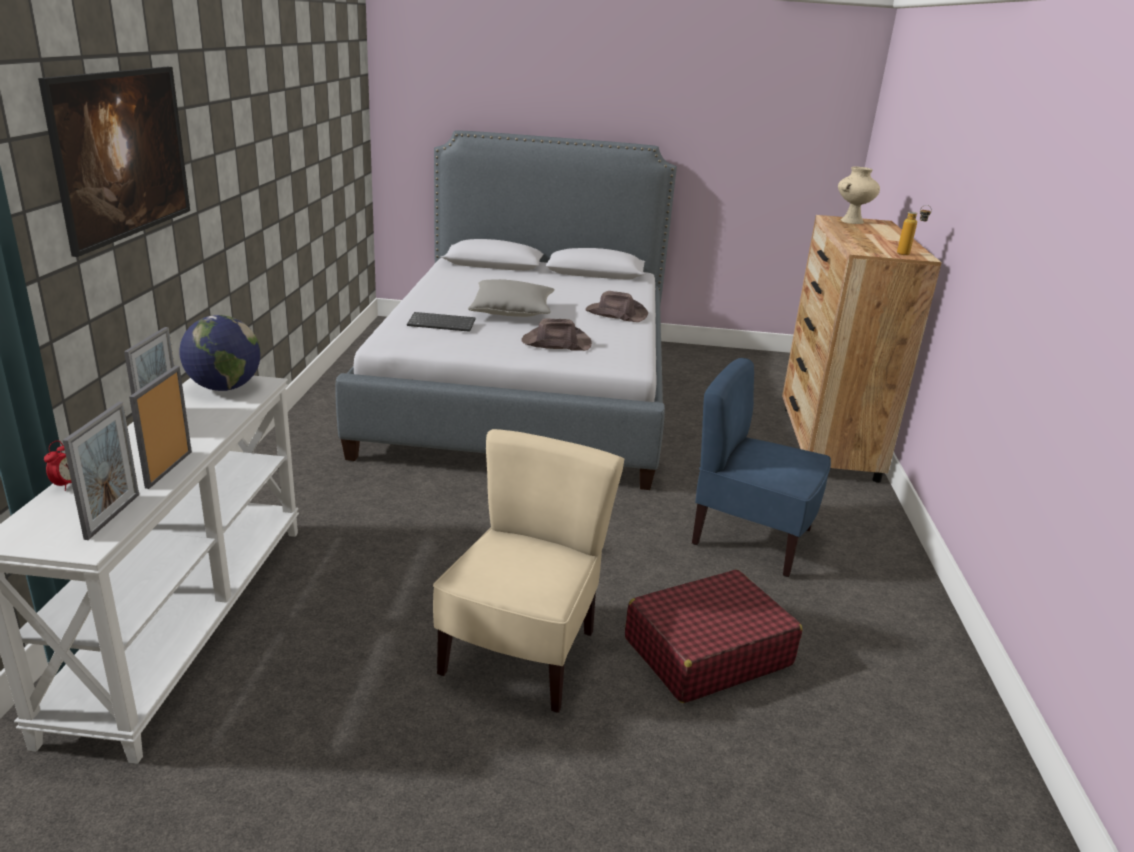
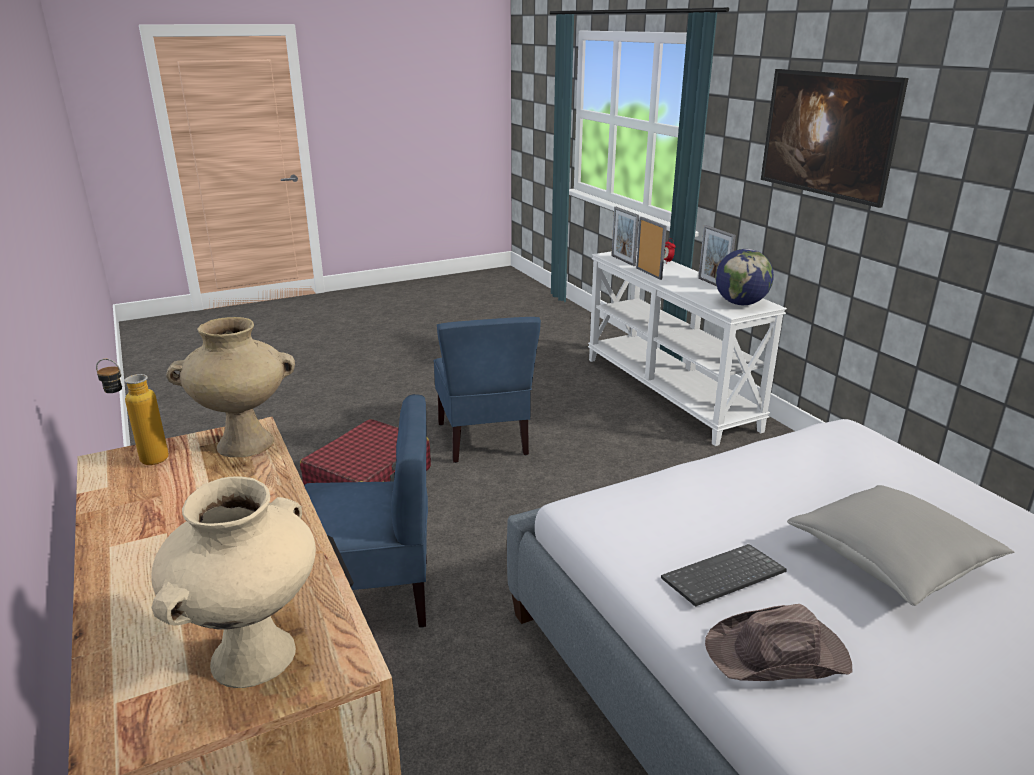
camera: 150 degrees right, 0 degrees up
keyboard [407,312,476,332] -> keyboard moved to [661,544,787,607]
beige chair [433,429,625,713] -> blue chair [433,317,541,463]
brown hat [522,318,592,351] -> none
none -> beige vase [166,317,295,457]

